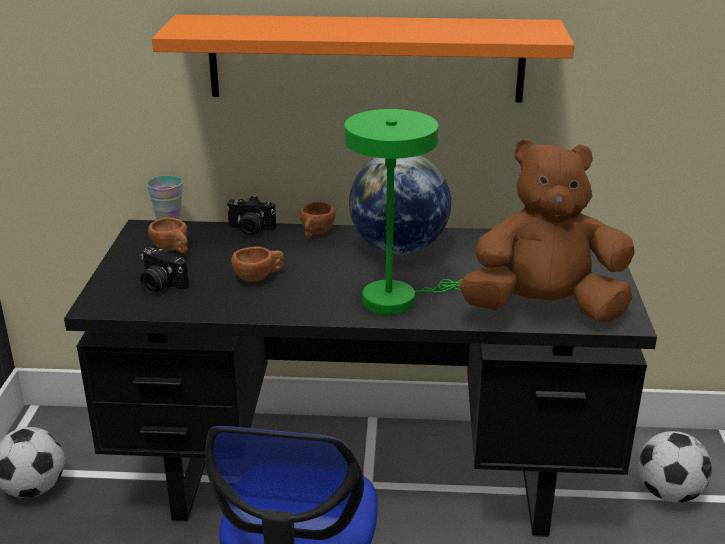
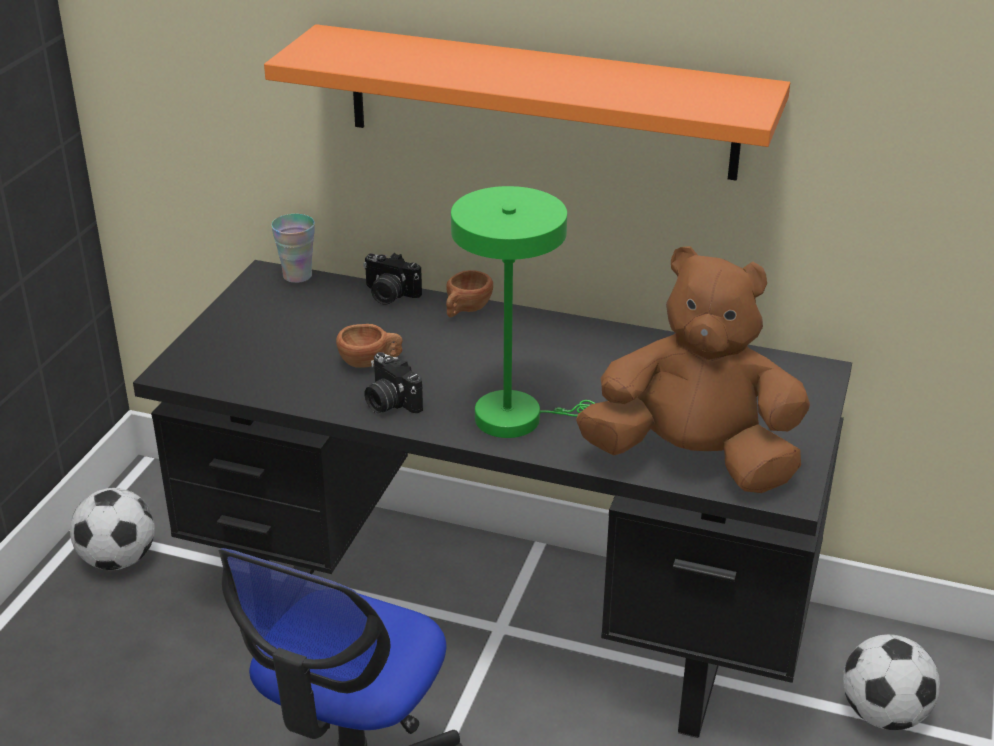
camera: 15 degrees right, 5 degrees up
camera [140,247,189,293] -> camera moved to [365,352,423,413]
brown cup [148,218,188,253] -> none
globe [349,155,451,255] -> none

